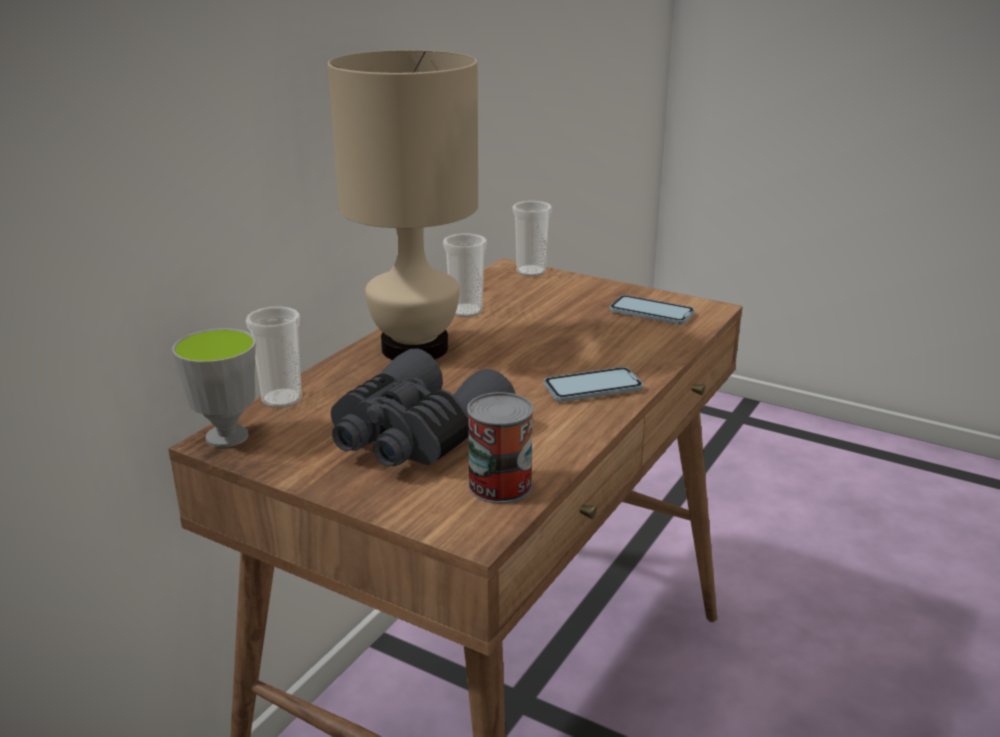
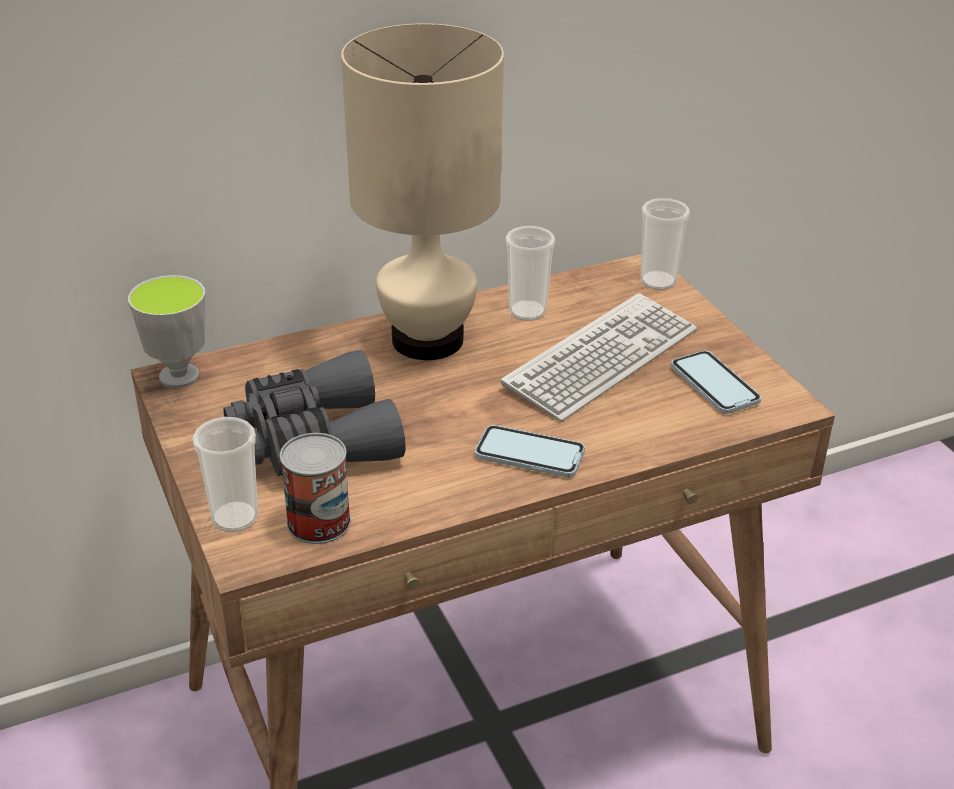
camera: 35 degrees right, 10 degrees up
cup [246,306,302,408] -> cup moved to [192,417,258,533]
none -> keyboard [501,293,697,421]

